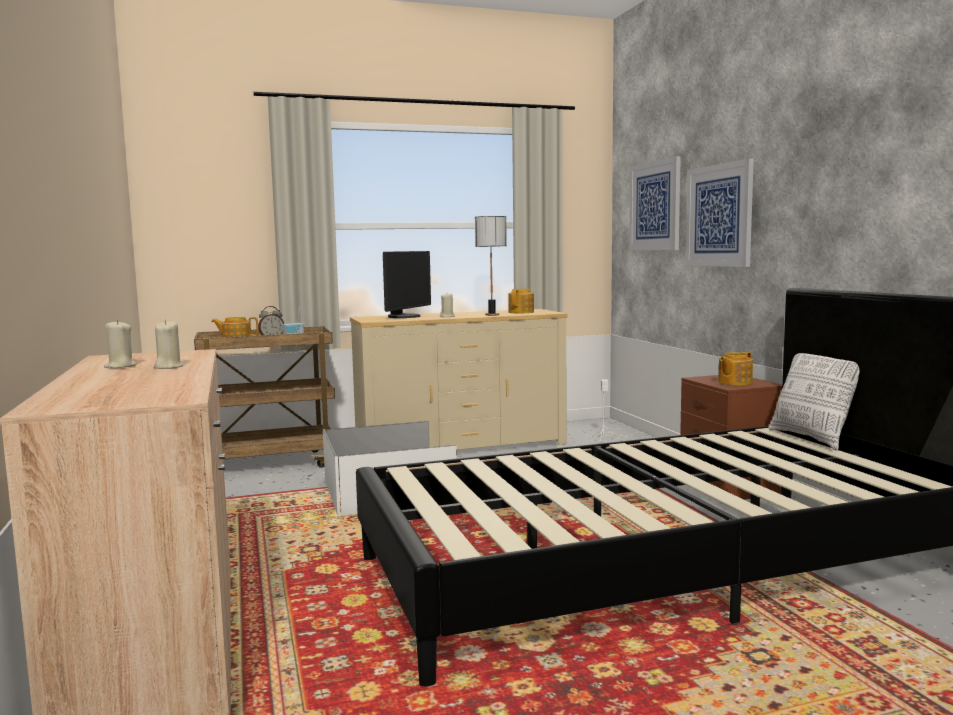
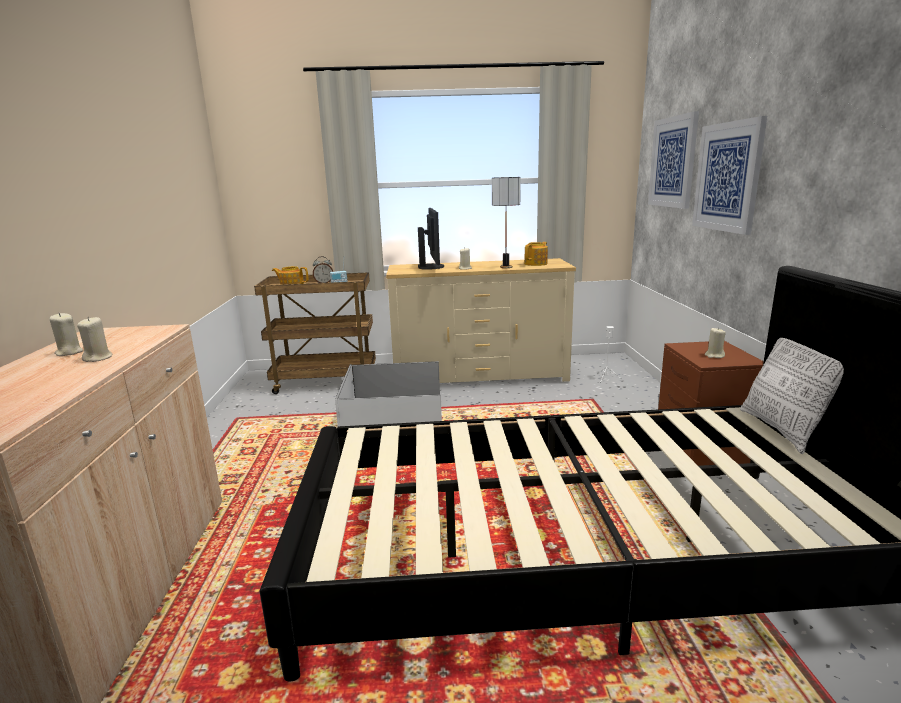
camera: 15 degrees right, 10 degrees up
monitor [383,251,431,318] -> monitor turned 45 degrees counterclockwise [418,208,445,270]
teapot [718,352,753,386] -> beige candle [705,327,726,358]

